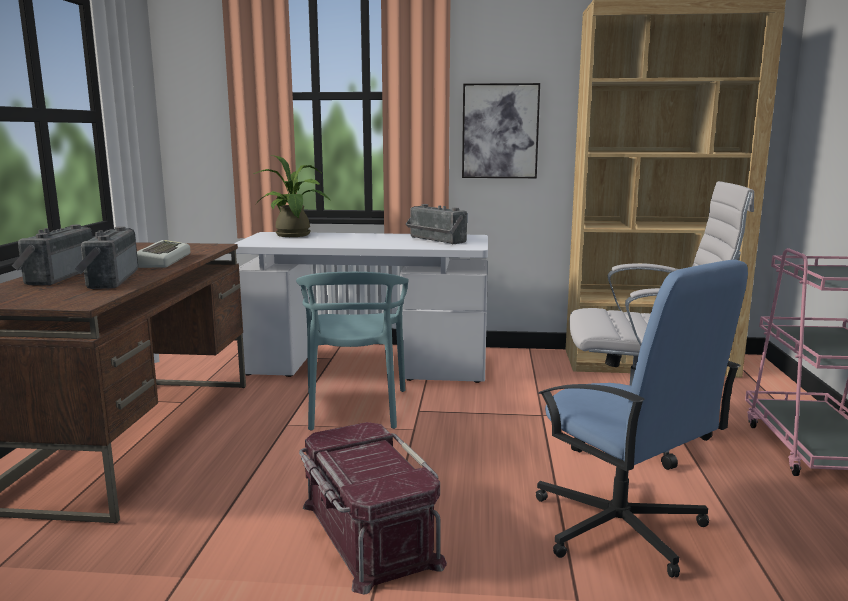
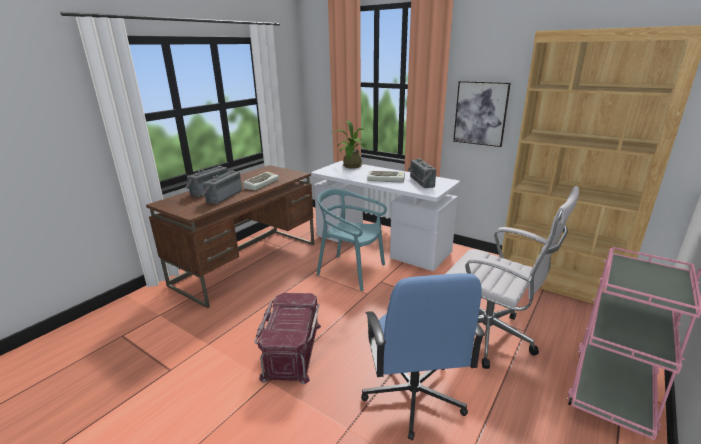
camera: 30 degrees right, 10 degrees up
turquoise chair [296,272,409,431] -> turquoise chair turned 90 degrees clockwise [317,188,387,291]
none -> keyboard [367,171,405,183]

